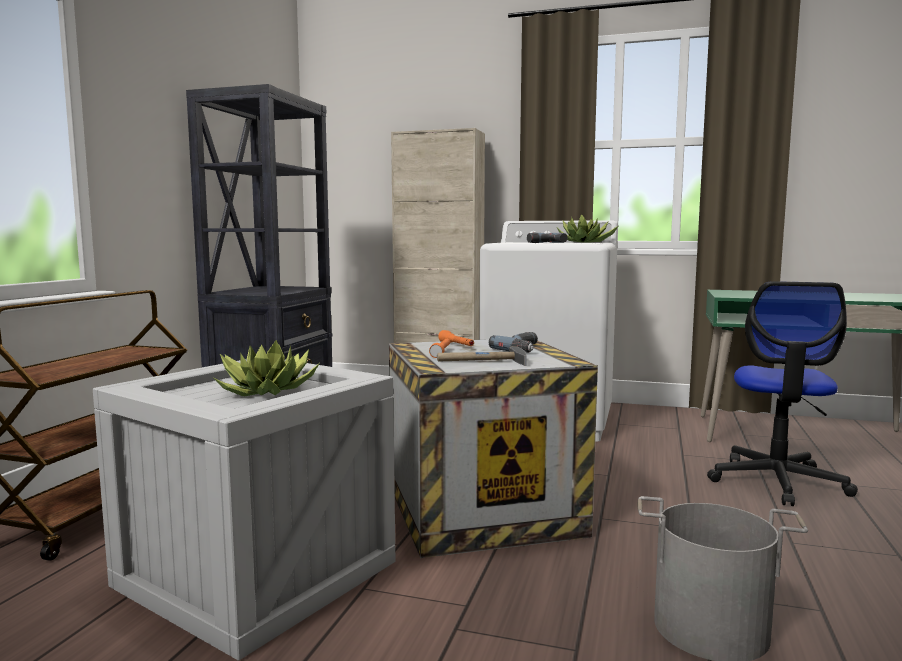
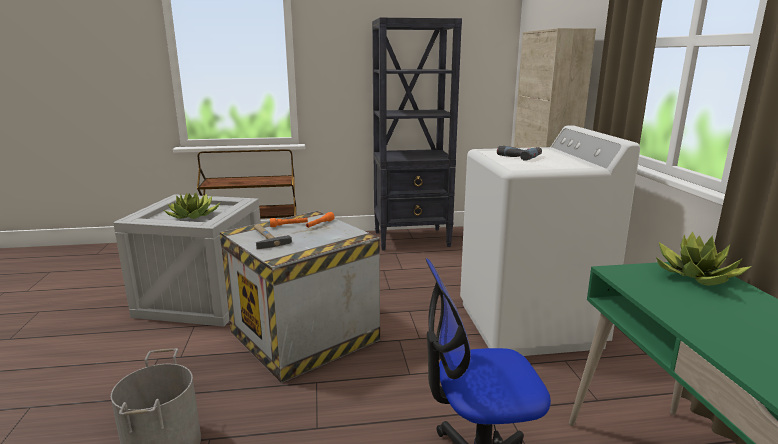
camera: 65 degrees right, 10 degrees up
power drill [489,332,538,353] -> none
potted plant [557,214,618,243] -> potted plant moved to [656,231,752,286]

